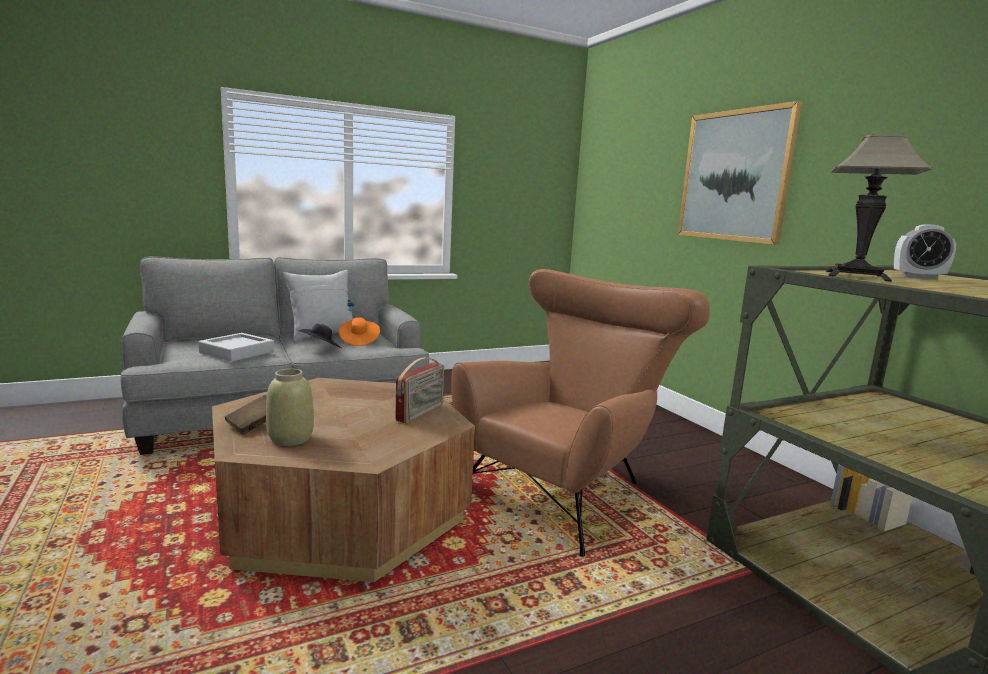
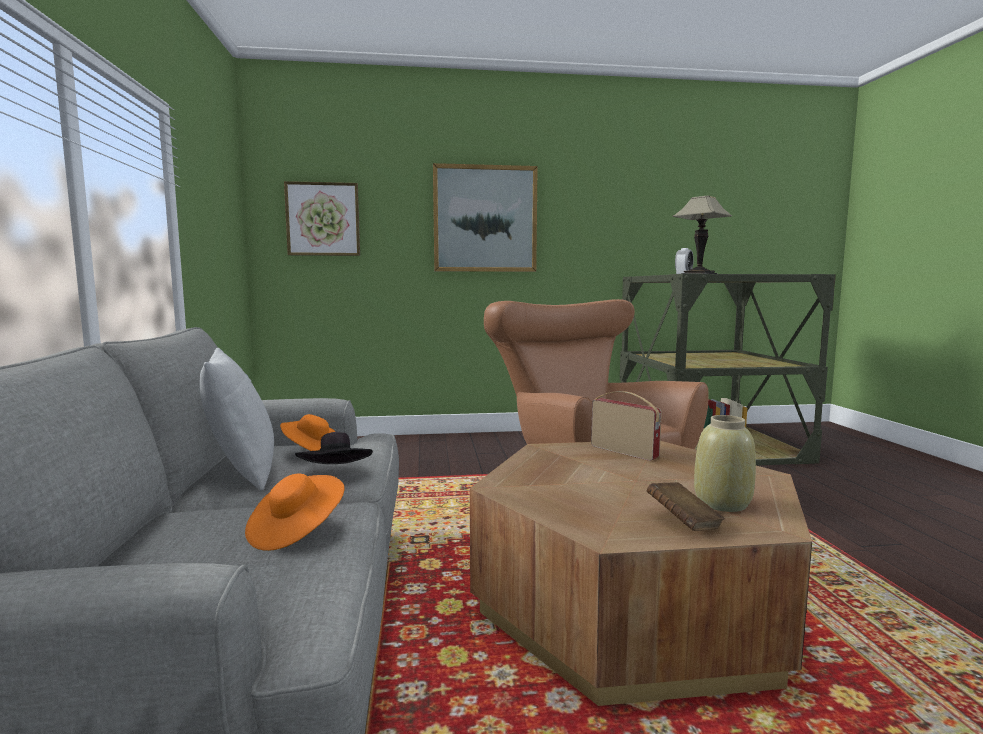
camera: 70 degrees left, 5 degrees down
grey tray [198,333,274,362] -> orange hat [245,474,345,551]
none -> picture [284,181,360,256]

